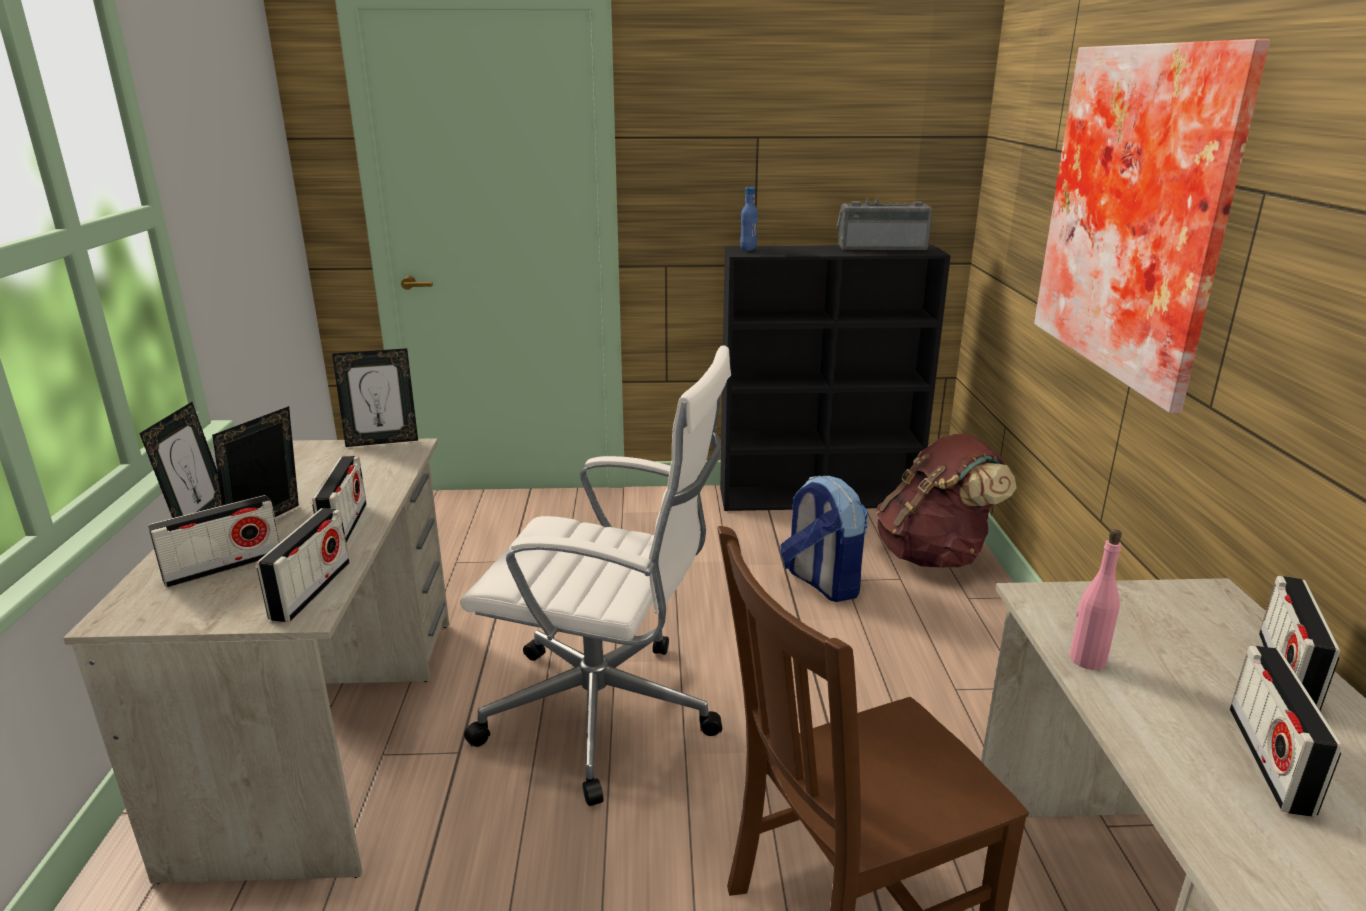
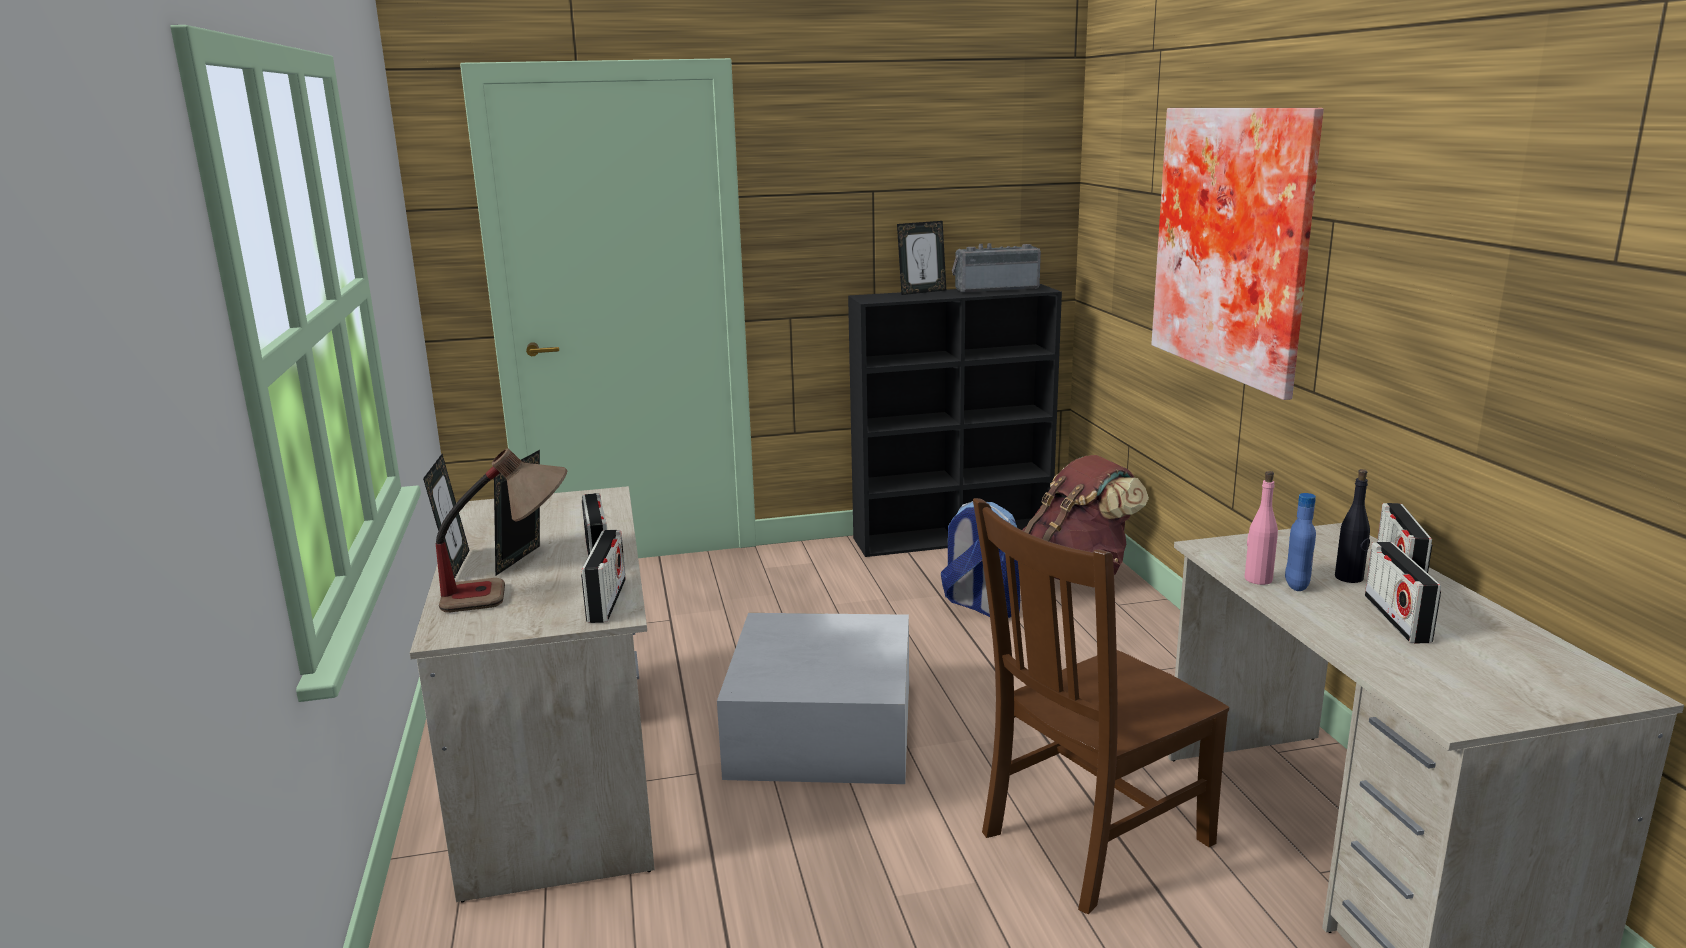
camera: 10 degrees left, 5 degrees down
radio [148,495,280,588] -> table lamp [436,449,567,612]
picture frame [332,348,418,447] -> picture frame moved to [897,221,946,295]
white office chair [460,345,731,806] -> white storage box [717,613,909,784]
blue bottle [740,187,758,251] -> blue bottle moved to [1285,493,1316,591]
none -> black bottle [1335,469,1370,583]

